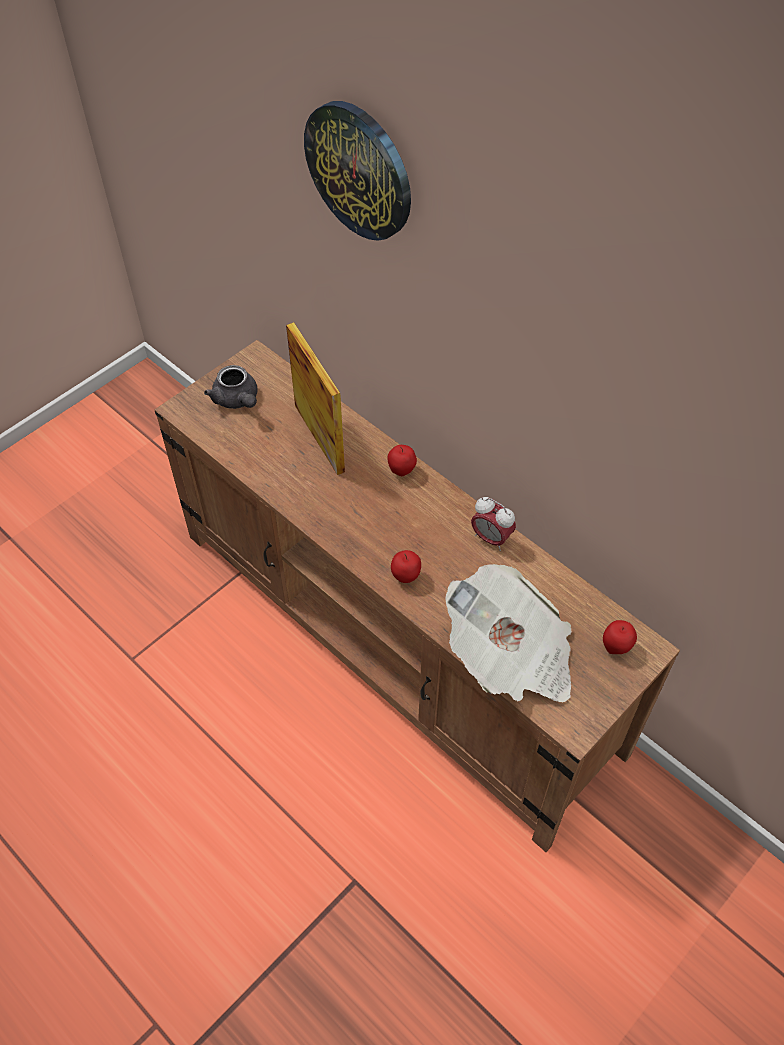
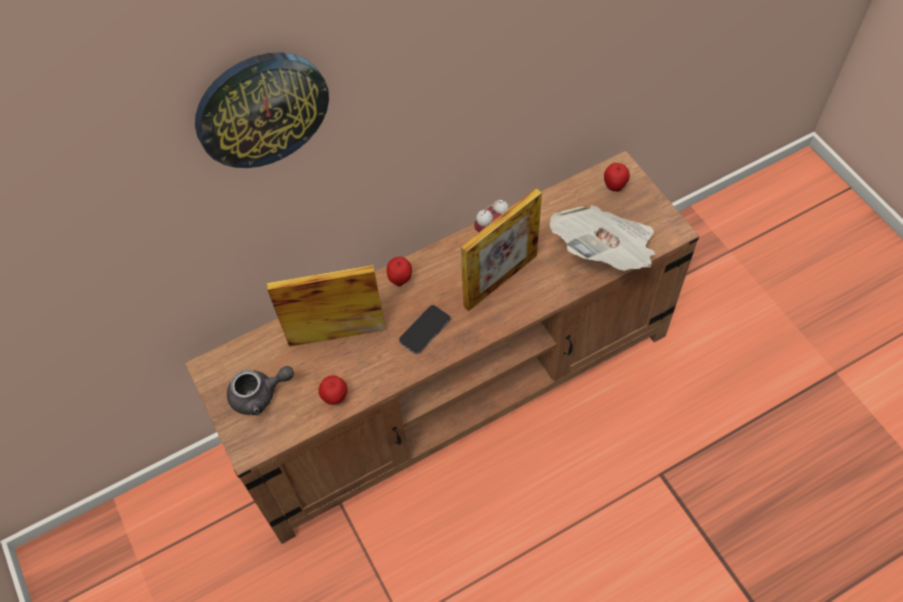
camera: 70 degrees left, 5 degrees up
apple [391,550,421,583] -> apple moved to [318,375,348,405]
none -> phone [399,305,450,354]
none -> picture frame [461,188,542,311]

